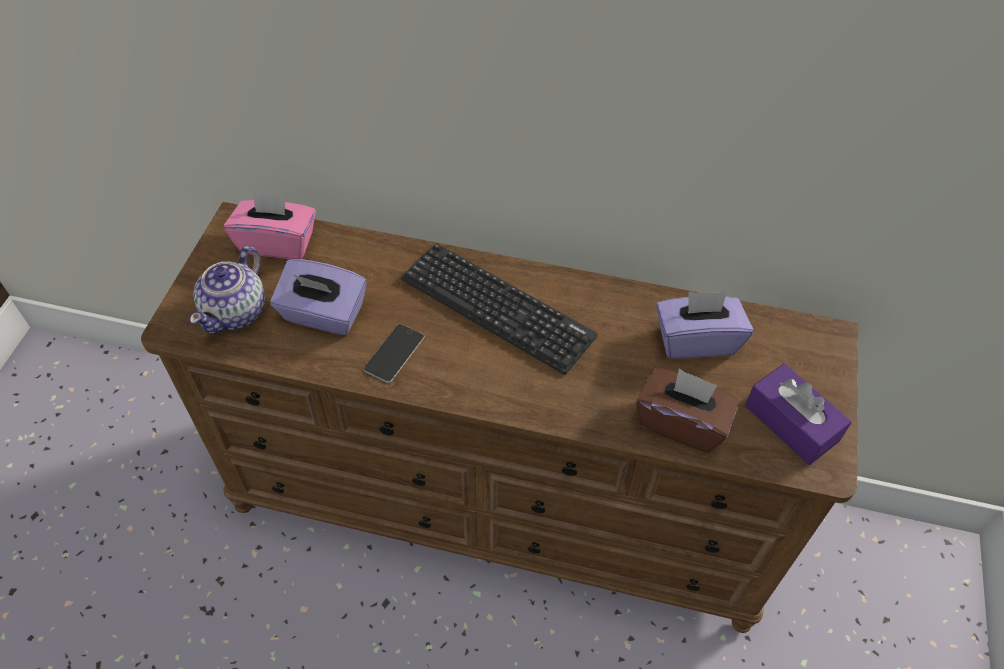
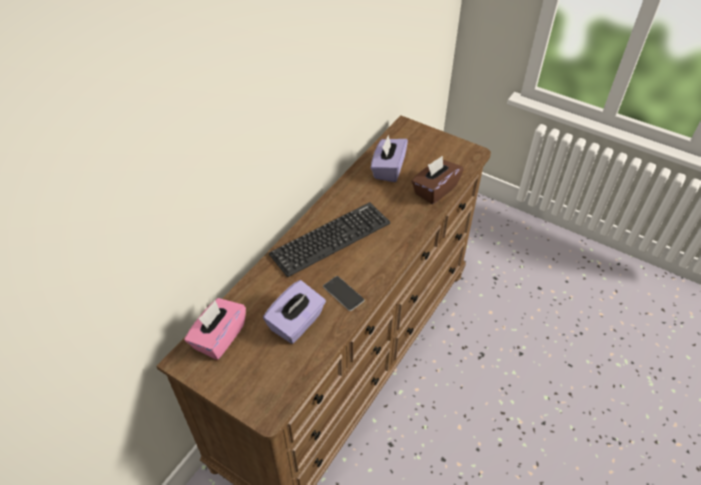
camera: 70 degrees left, 5 degrees down
teapot [190,246,265,333] -> none
purple tissue box [745,363,852,465] -> none

